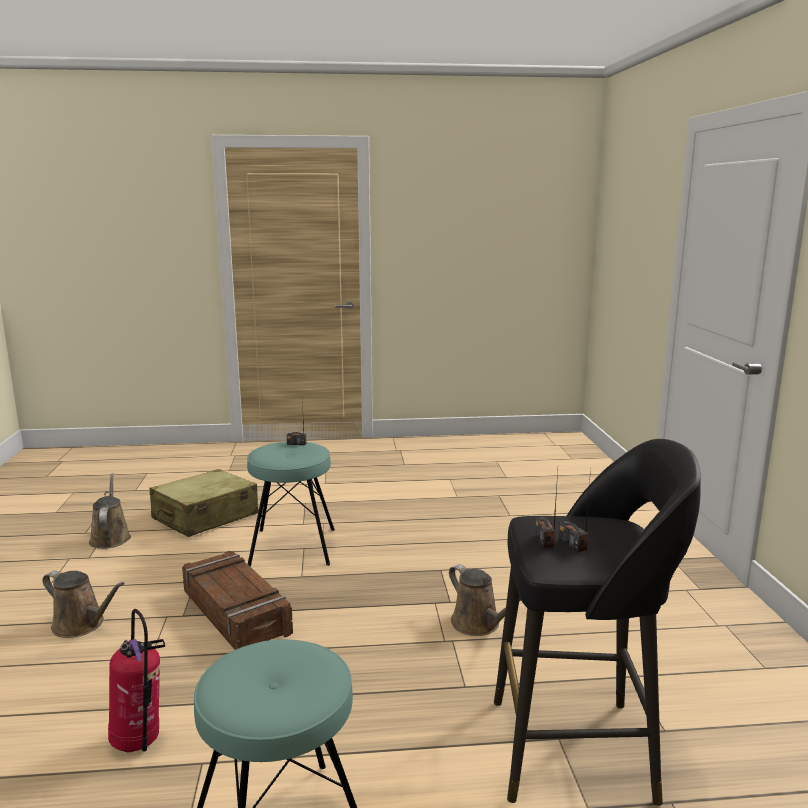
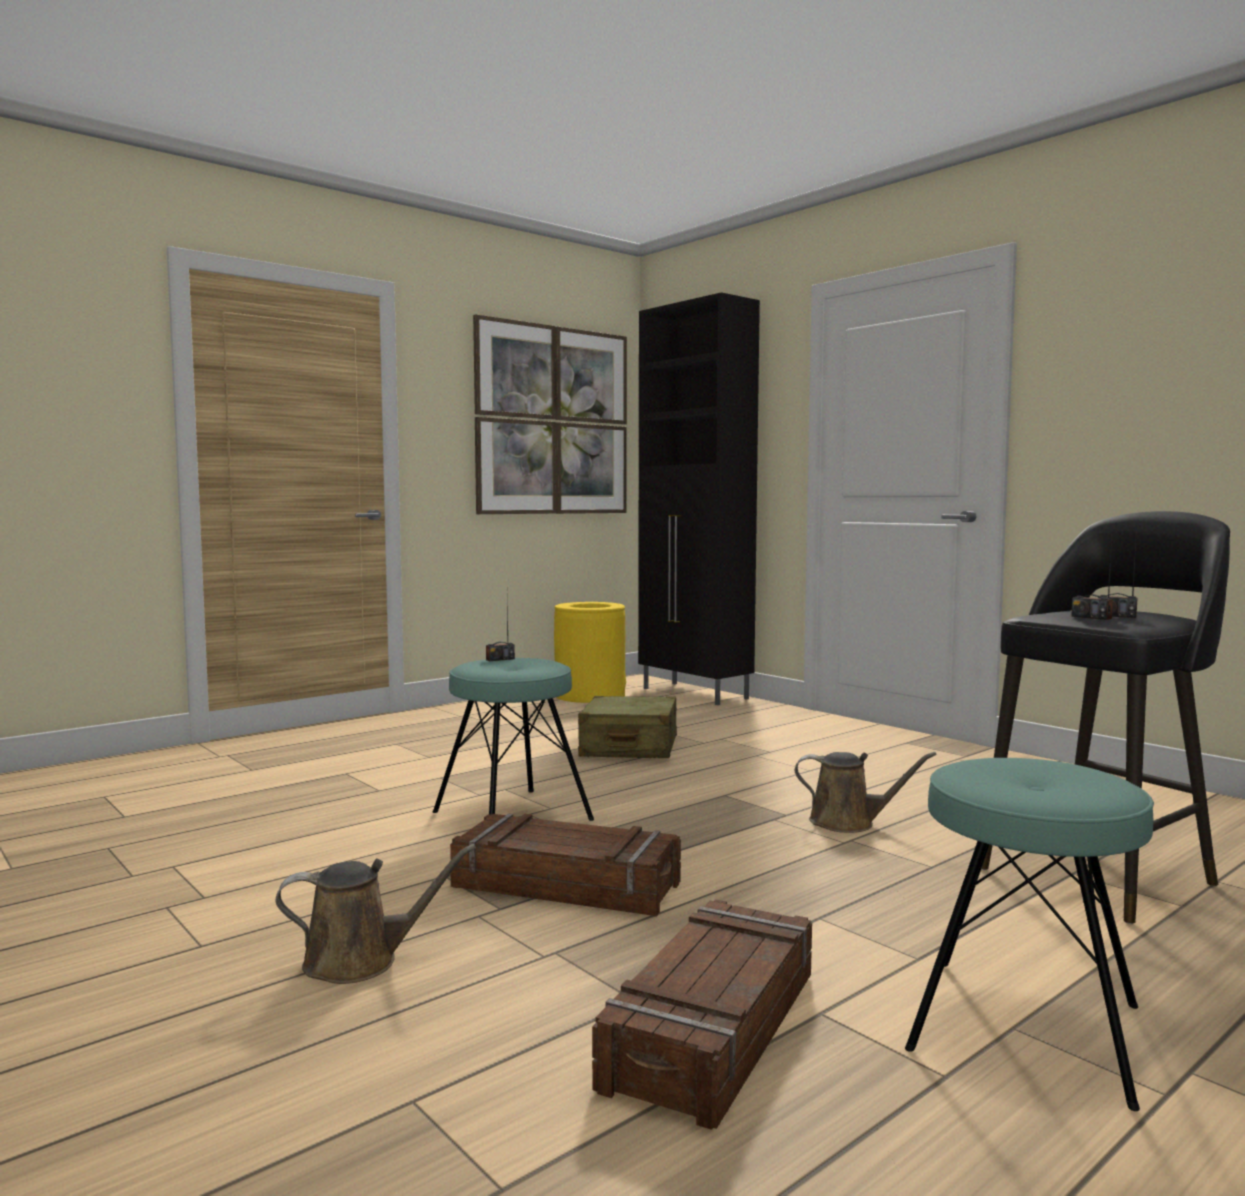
camera: 35 degrees left, 10 degrees down
brown watering can [89,473,131,549] -> none
fire extinguisher [108,609,165,752] -> crate [592,899,812,1130]
beige suitcase [149,469,259,537] -> beige suitcase moved to [578,696,677,758]
none -> picture [473,315,627,514]
none -> yellow trash can [554,602,626,703]
none -> black cabinet [638,292,760,705]

